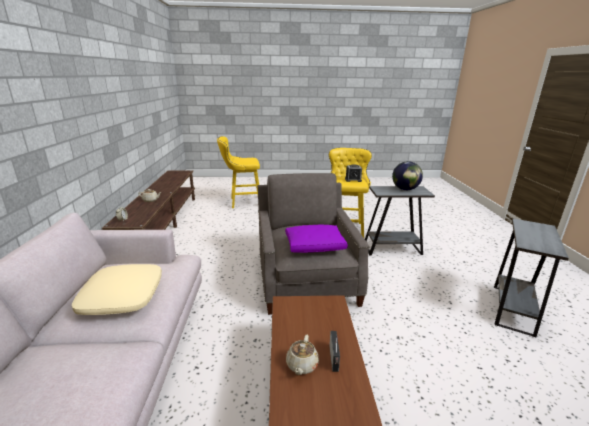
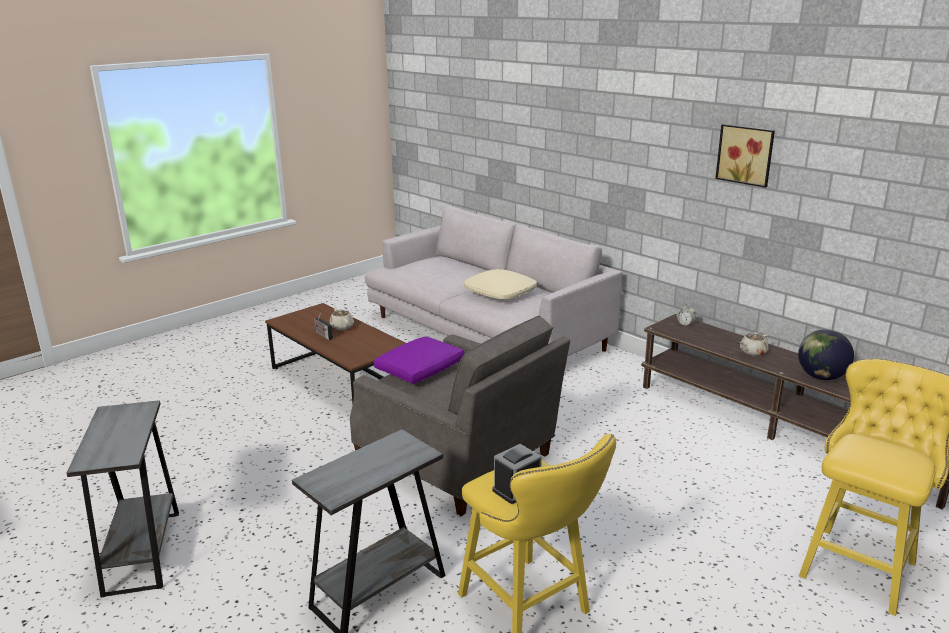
camera: 140 degrees right, 0 degrees up
globe [392,161,423,190] -> globe moved to [798,329,854,380]
none -> picture [715,124,775,188]

